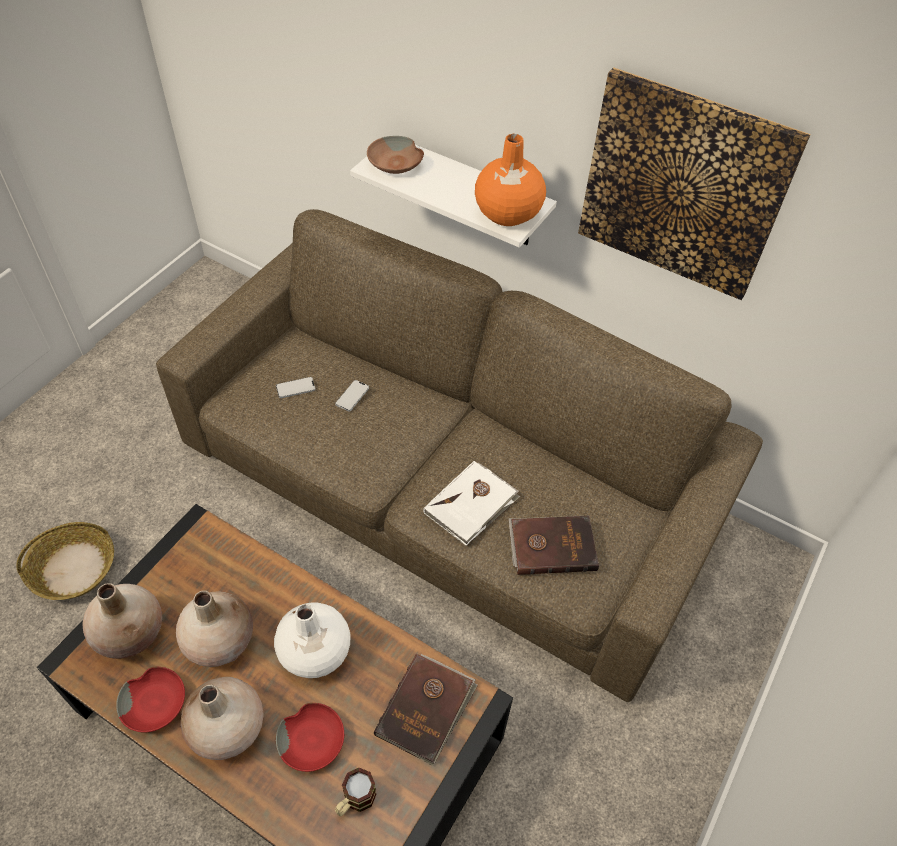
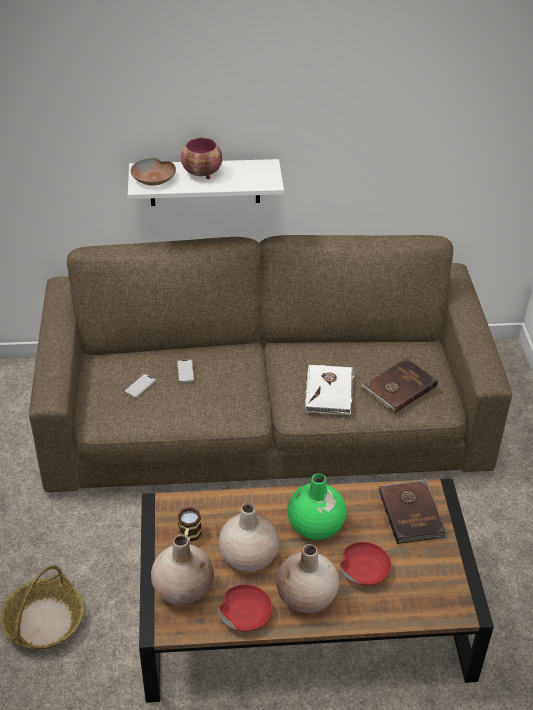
camera: 35 degrees left, 10 degrees down
white vase [274,602,350,678] -> green vase [287,473,347,540]
mug [335,768,376,816] -> mug moved to [178,507,202,542]
orange vase [475,134,546,226] -> none
picture [578,67,811,300] -> none
none -> bowl [181,137,222,179]

